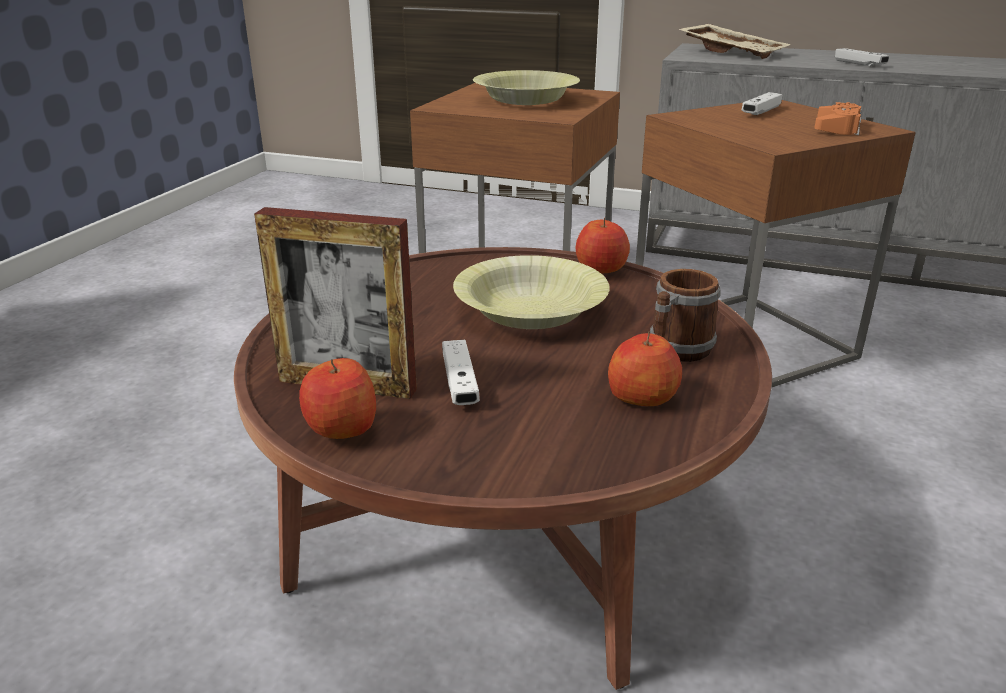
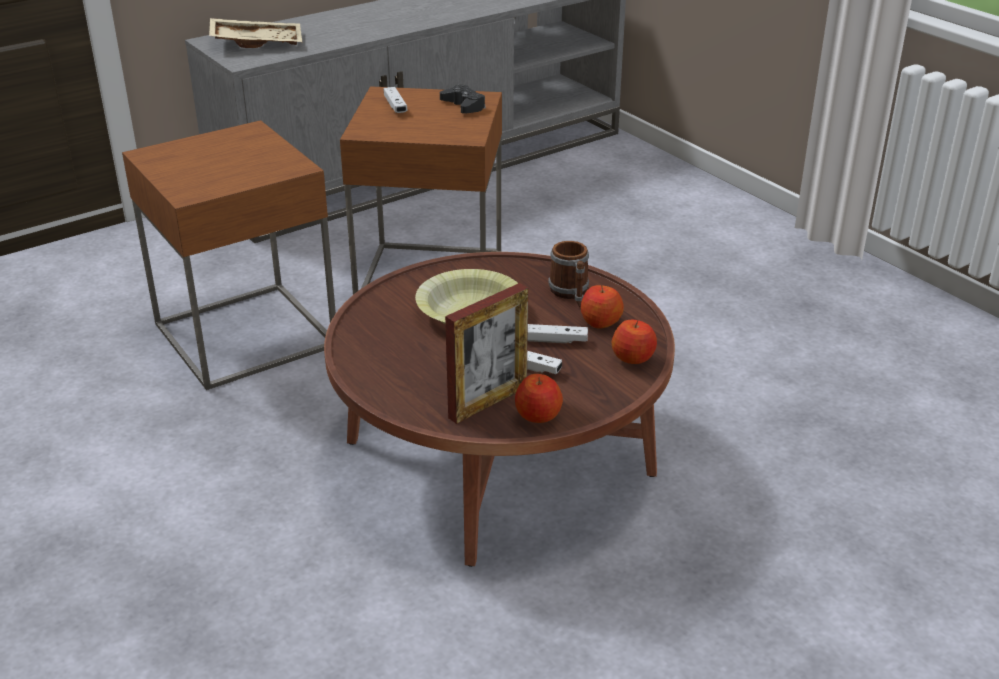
camera: 55 degrees left, 5 degrees up
yellow bowl [473,70,580,105] -> none
apple [576,218,630,273] -> apple moved to [612,320,657,364]
orange game controller [814,102,862,135] -> black game controller [440,85,486,114]
white game controller [835,48,889,66] -> white game controller moved to [528,324,588,343]

